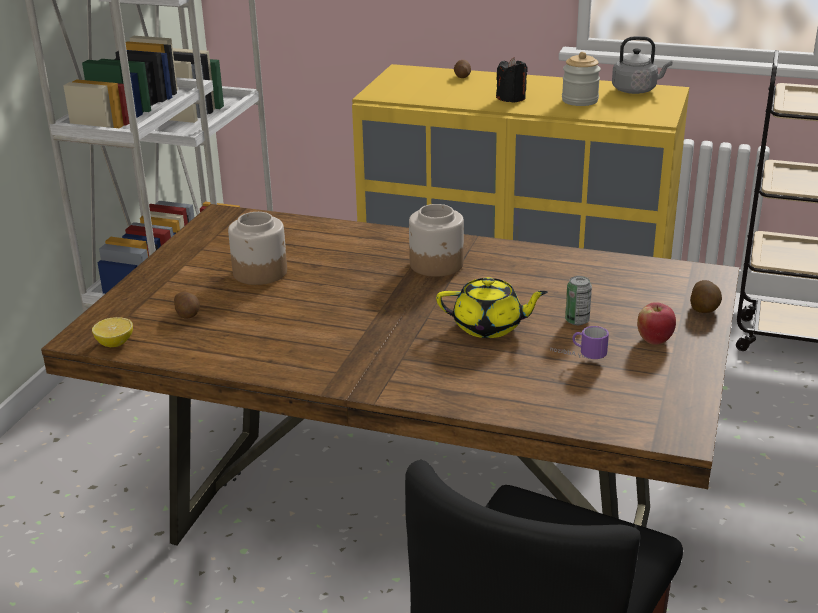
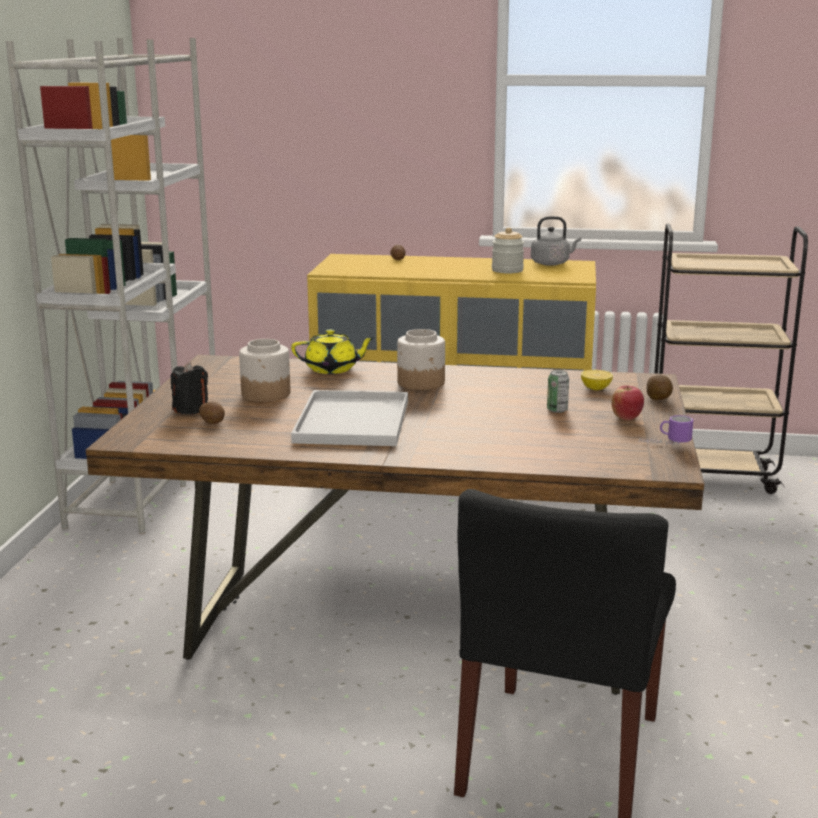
camera: 10 degrees left, 10 degrees down
lemon [92,317,133,347] -> lemon moved to [581,370,613,390]
yellow teapot [436,277,548,338] -> yellow teapot moved to [291,329,375,374]
black candle [496,57,528,103] -> black candle moved to [171,362,208,415]
mug [550,326,609,359] -> mug moved to [639,415,693,445]
none -> white tray [291,390,408,446]

